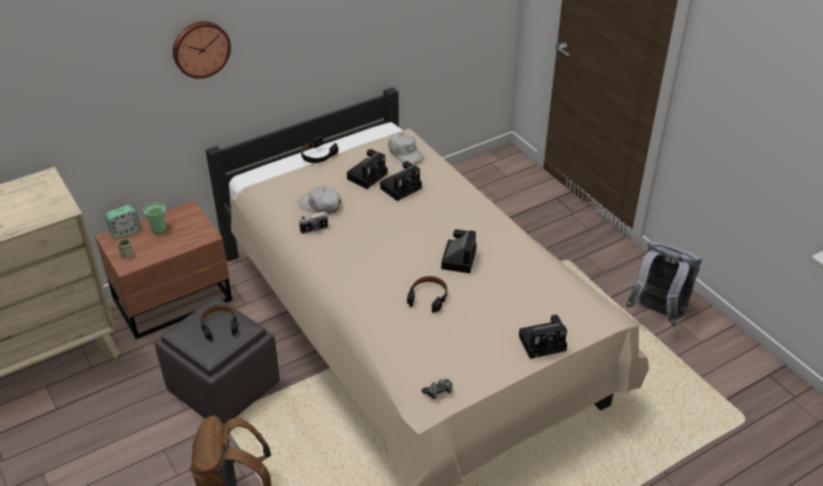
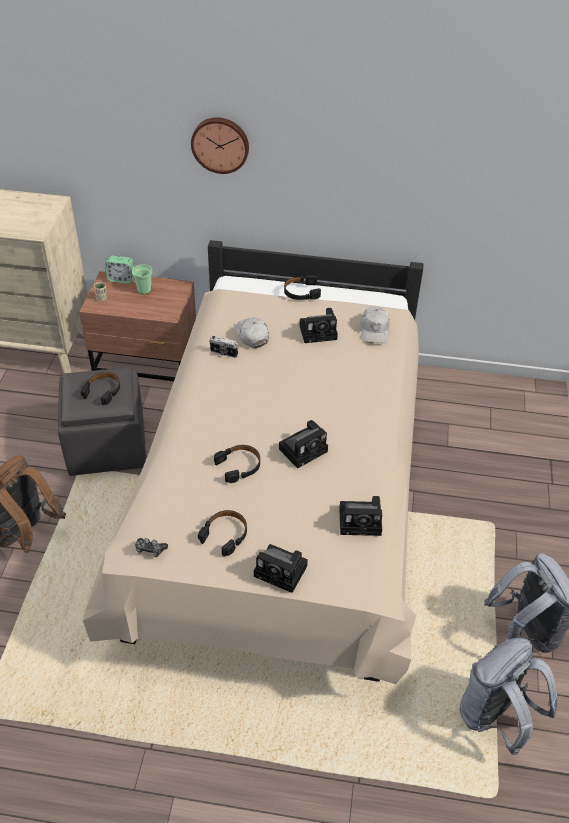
camera: 40 degrees right, 5 degrees up
camera [380,161,422,201] -> camera moved to [339,496,382,536]
none -> black headphones [198,510,247,556]
none -> grey backpack [460,638,557,755]

